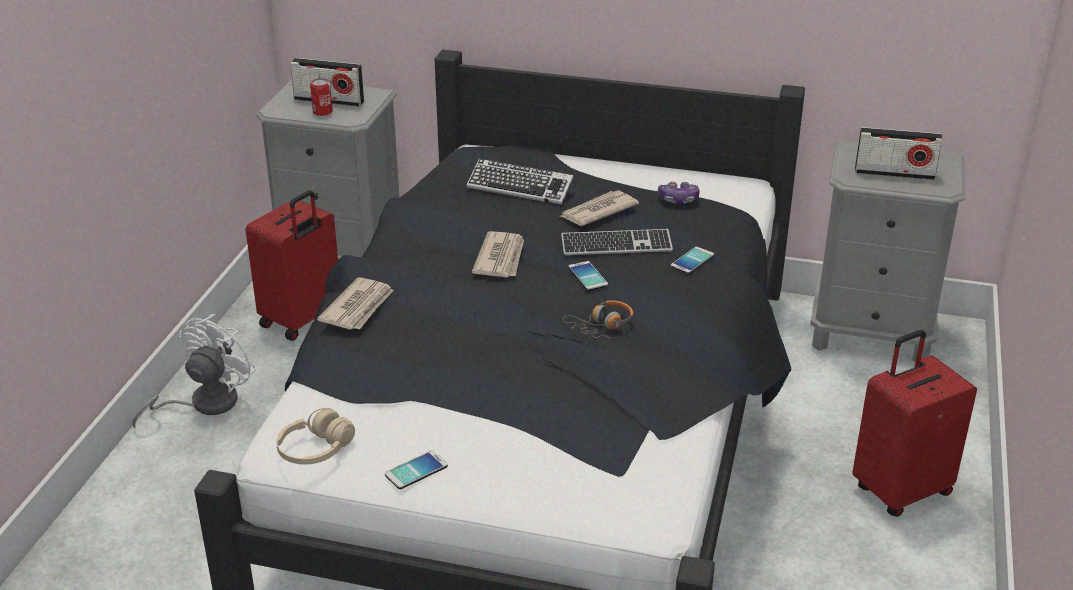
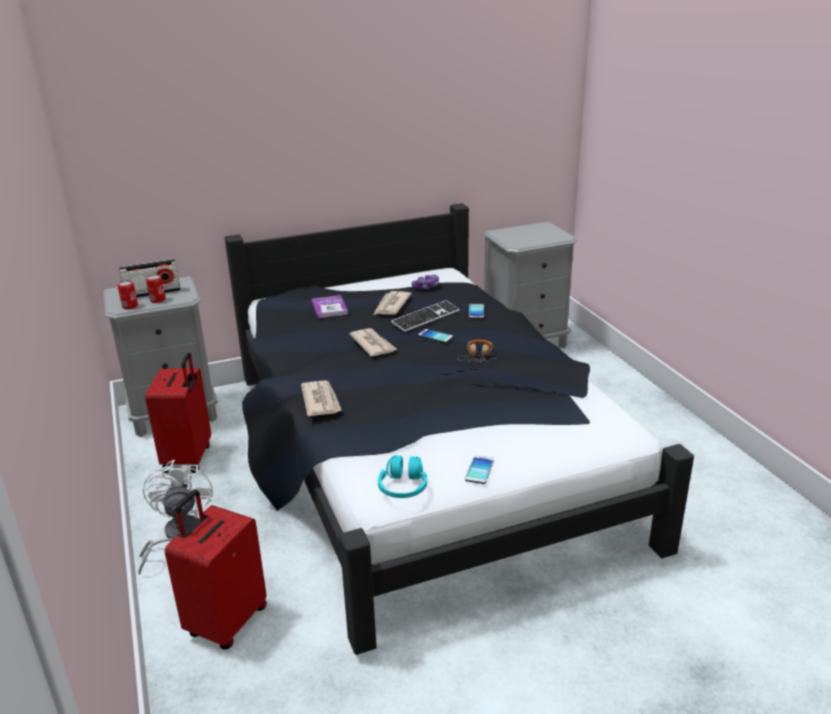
camera: 35 degrees left, 5 degrees down
beige headphones [276,408,355,465] -> turquoise headphones [378,455,427,498]
keyboard [467,159,573,205] -> book [311,295,348,319]
red suitcase [852,330,977,517] -> red suitcase moved to [165,490,267,650]
radio [855,127,942,180] -> none
none -> can [118,280,138,309]

